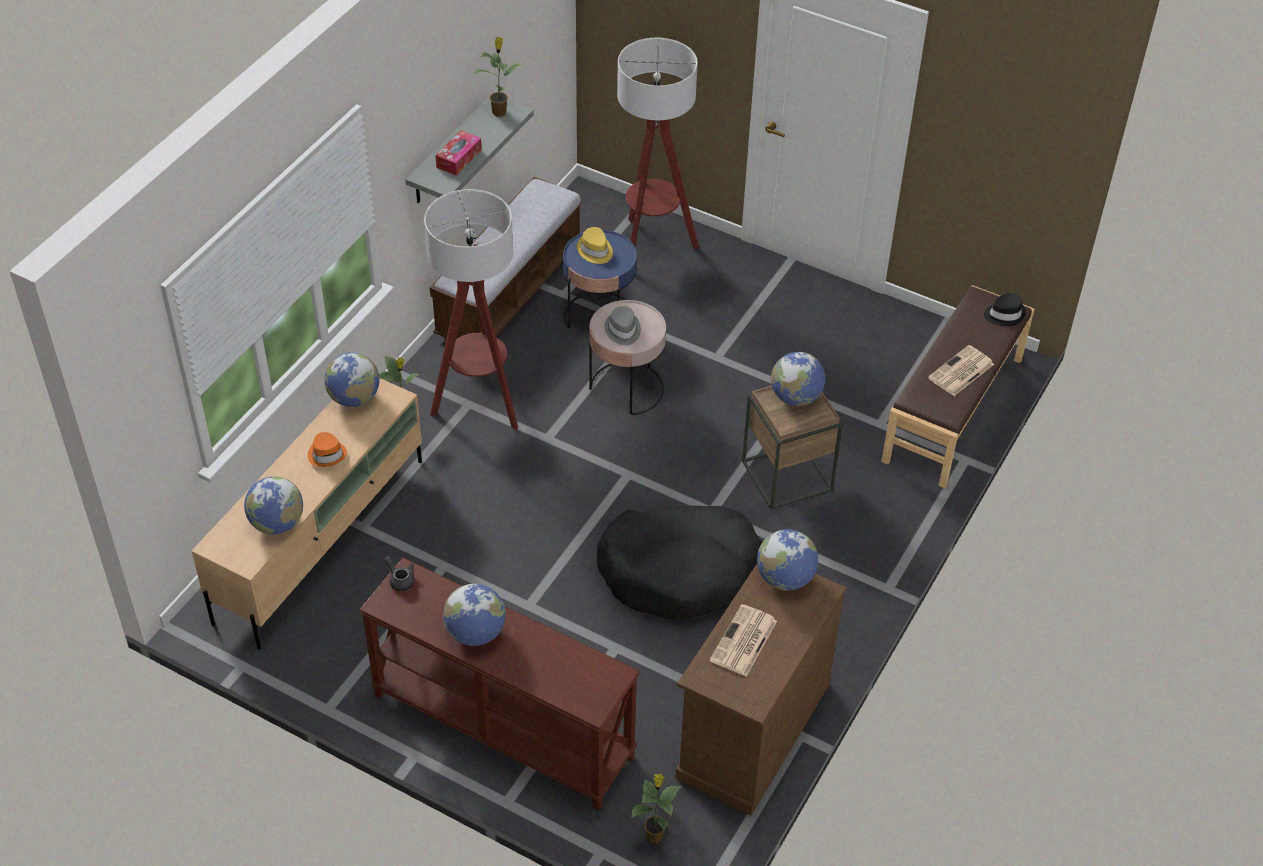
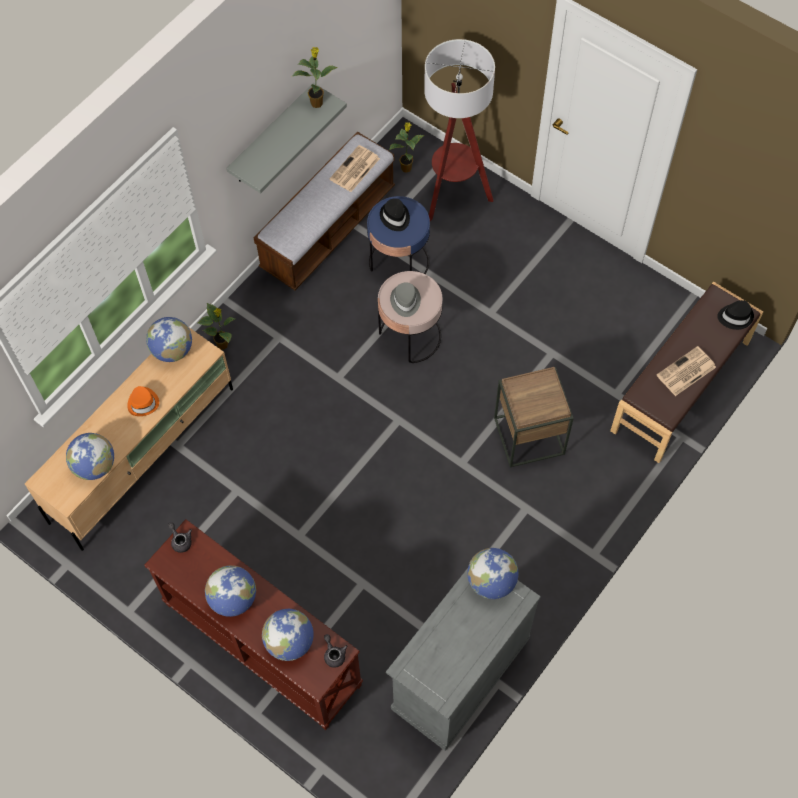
camera: 10 degrees right, 15 degrees up
floor lamp [424,189,518,430] -> none
tissue box [435,130,482,176] -> none
yellow hat [577,227,613,264] -> black hat [380,198,410,231]
black dog bed [596,506,762,620] -> none
potted plant [631,773,681,844] -> potted plant moved to [389,122,425,173]
brown cabinet [675,564,846,816] -> grey cabinet [386,568,541,751]
newspaper [710,604,777,677] -> newspaper moved to [330,145,380,192]
globe [771,352,825,406] -> globe moved to [262,609,314,661]
none -> grey teapot [324,634,348,668]

